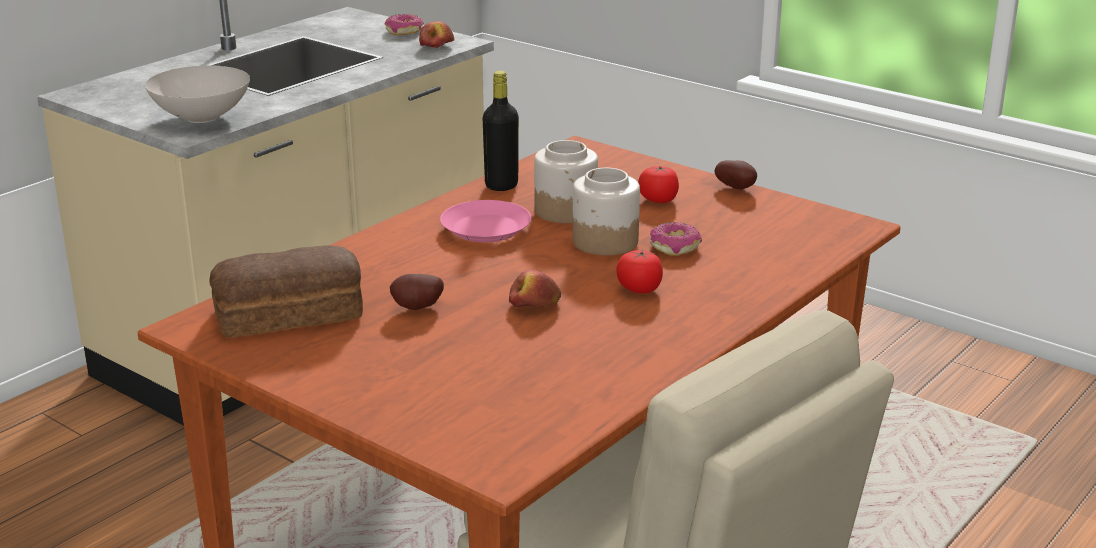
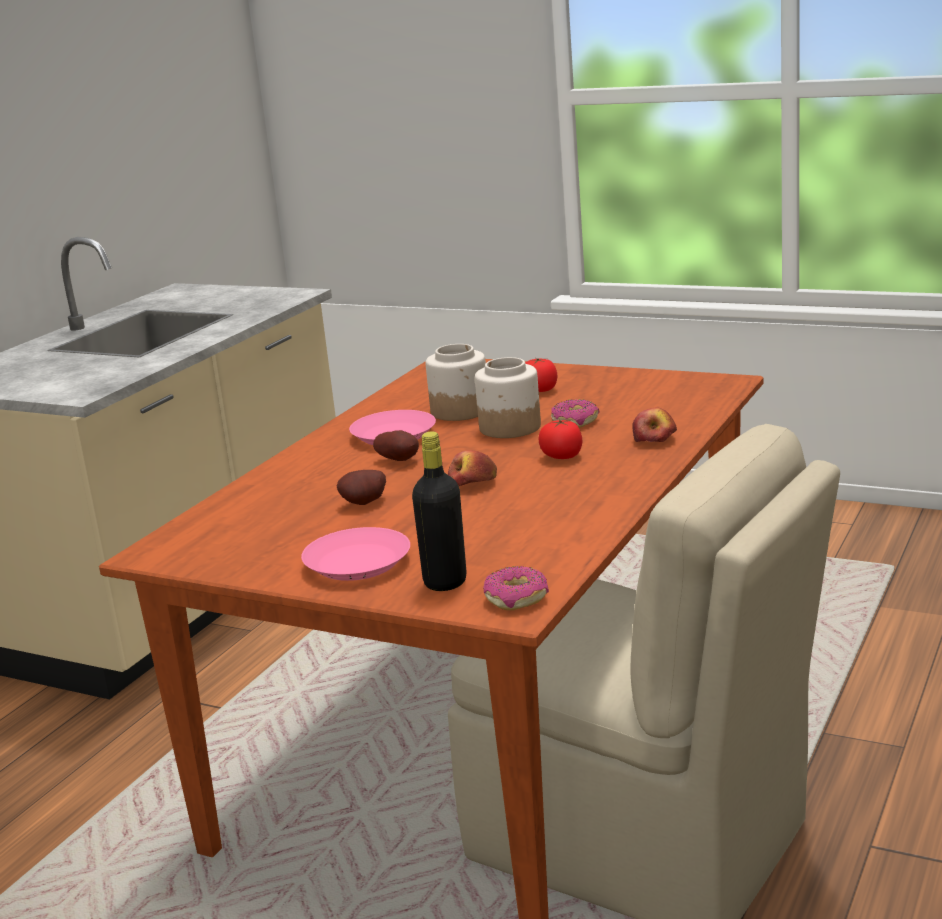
camera: 10 degrees left, 5 degrees down
white bowl [145,65,250,123] -> none
bread [209,245,363,338] -> none
donut [385,14,424,35] -> donut moved to [483,566,549,610]
apple [419,21,455,48] -> apple moved to [632,407,677,442]
black bottle [483,71,519,191] -> black bottle moved to [412,431,466,591]
potato [714,160,757,189] -> potato moved to [373,430,419,461]
none -> pink plate [301,527,410,581]

